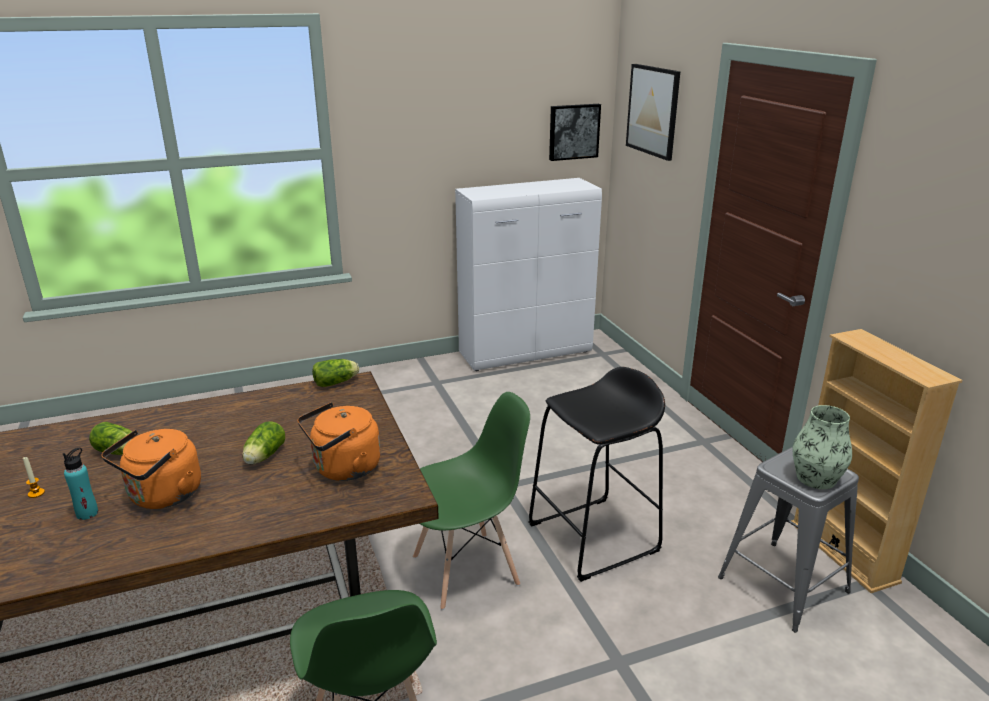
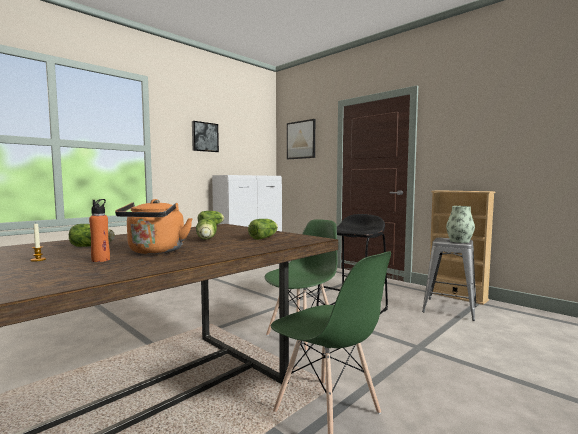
camera: 25 degrees left, 20 degrees down
turquoise bottle [63,448,98,520] -> orange bottle [89,199,110,262]
orange kettle [298,402,380,481] -> lettuce [248,219,278,240]
picture [549,104,601,161] -> picture moved to [192,121,219,152]

